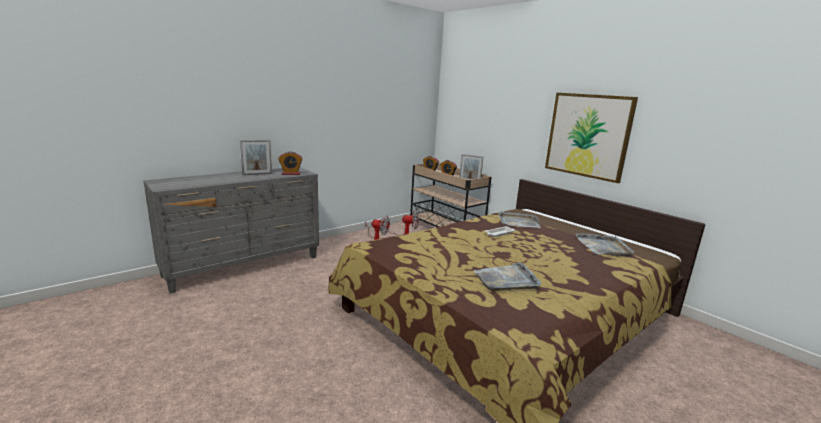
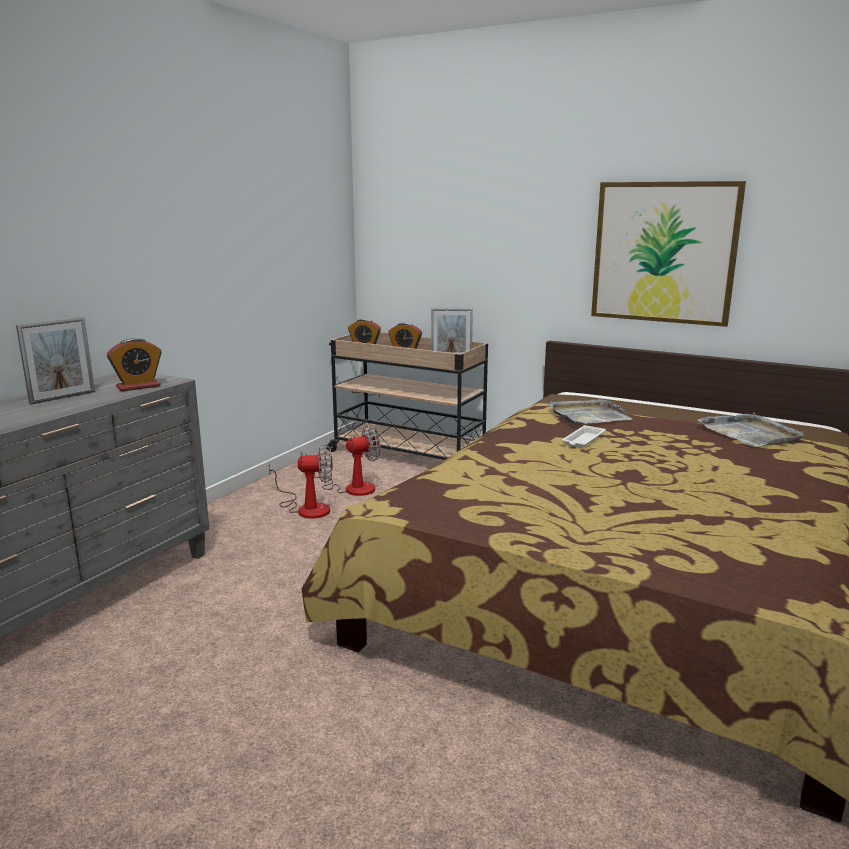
camera: 20 degrees left, 0 degrees up
grey tray [473,262,541,291] -> none

